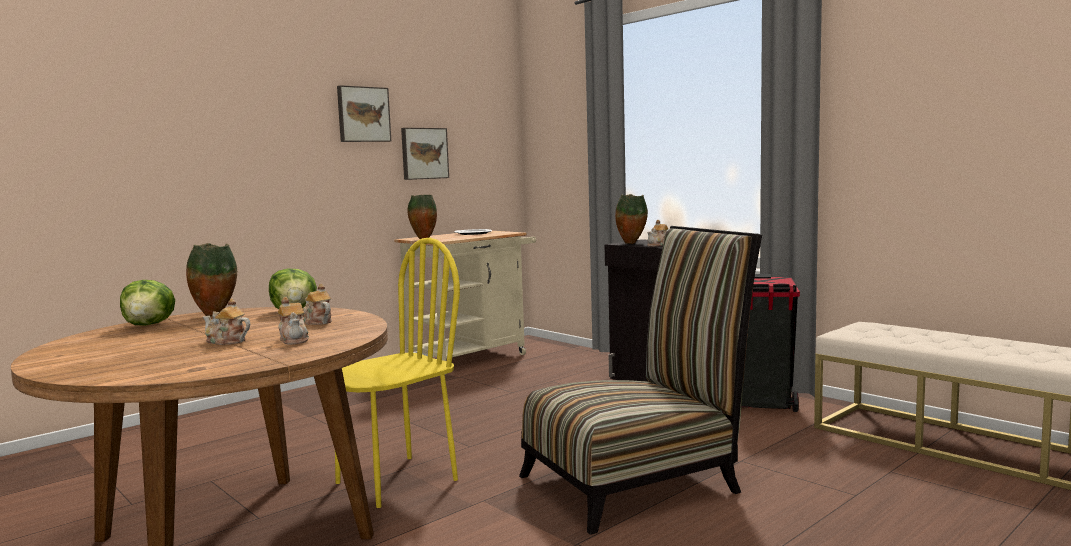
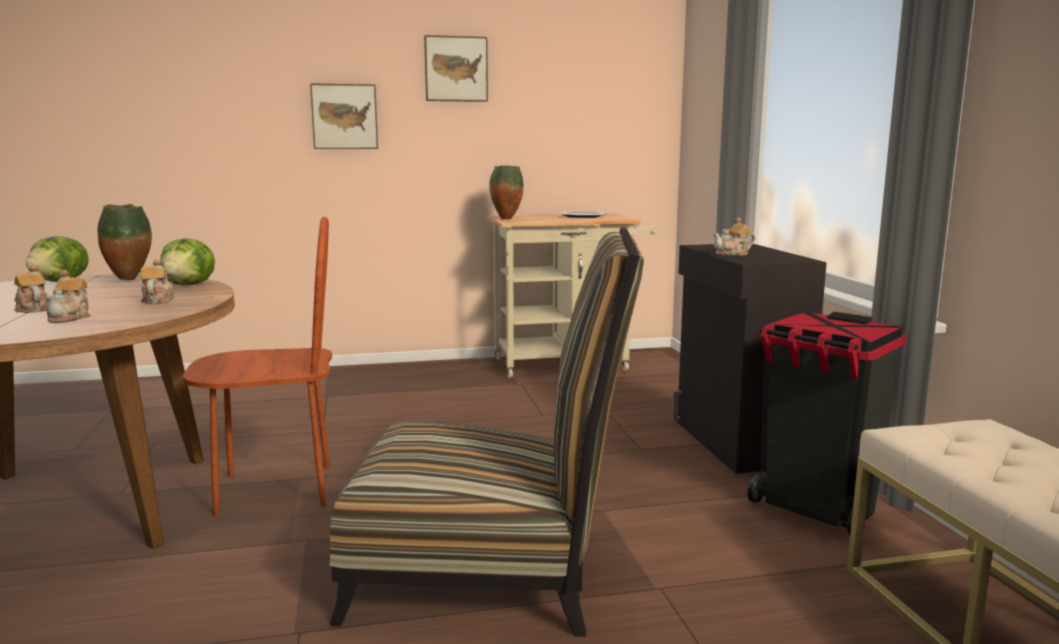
camera: 30 degrees right, 5 degrees up
yellow chair [335,237,460,508] -> brown chair [183,217,332,516]
picture [401,128,449,180] -> picture moved to [310,83,378,149]
vase [615,194,648,244] -> none

